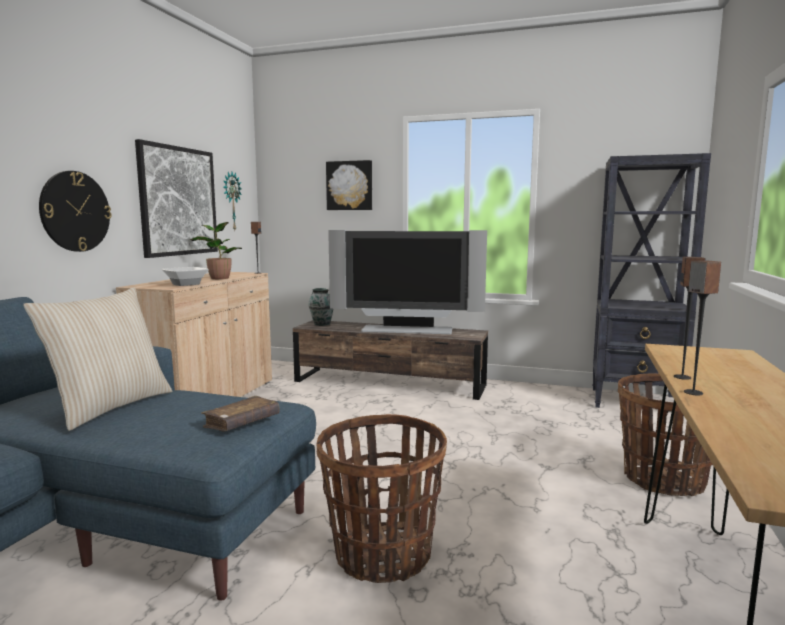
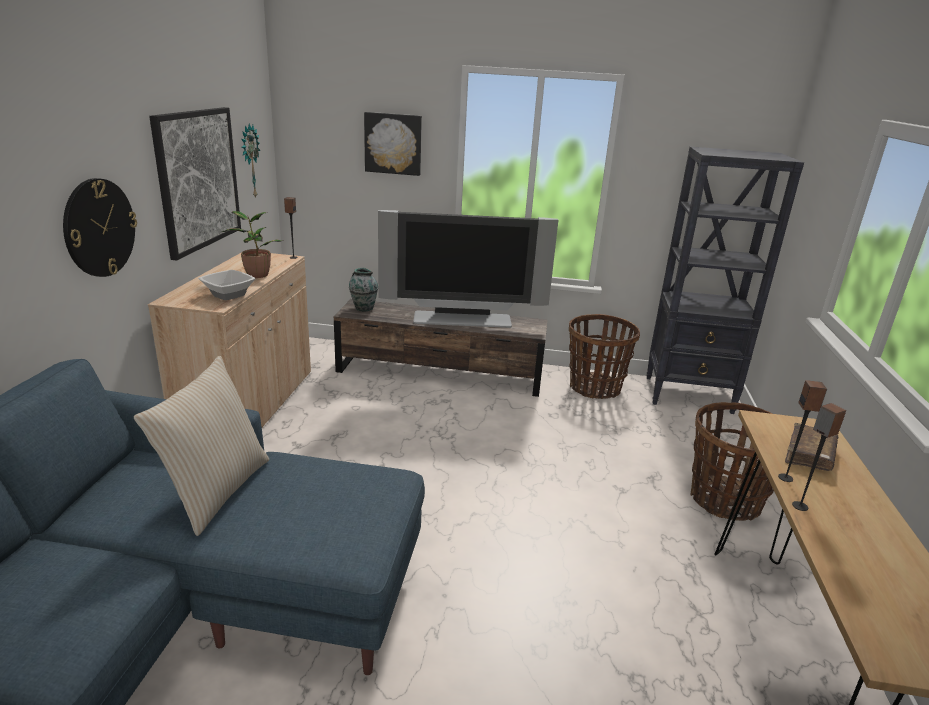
camera: 10 degrees left, 15 degrees up
brown book [201,396,279,431] -> brown book moved to [785,423,838,471]
basket [316,414,447,583] -> basket moved to [569,314,640,399]

